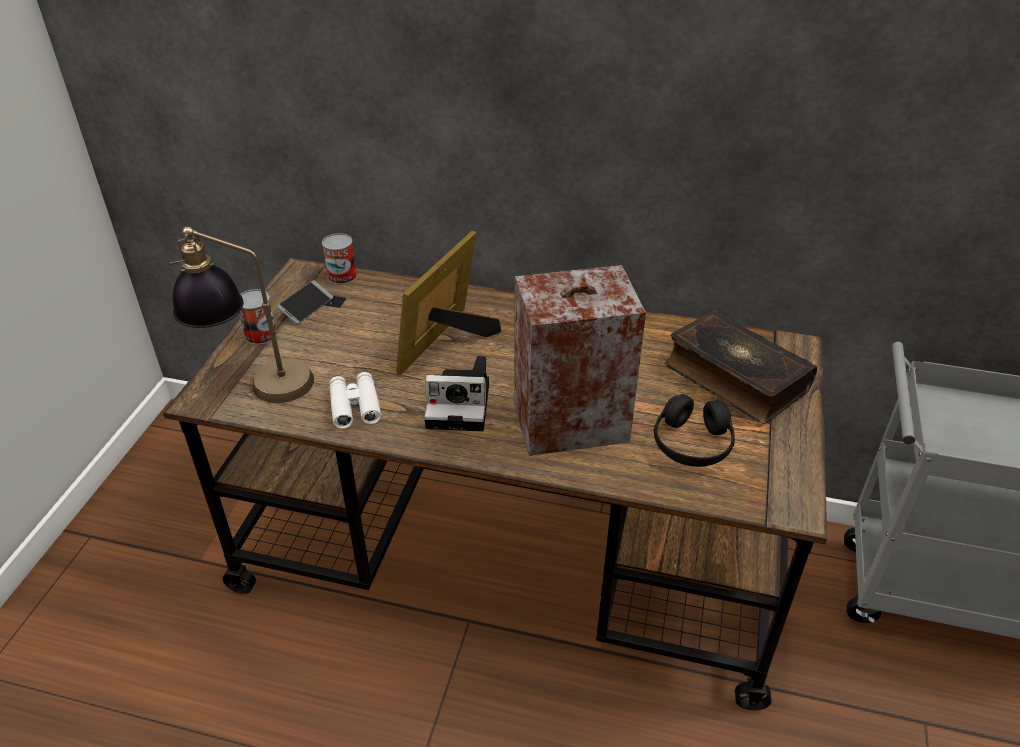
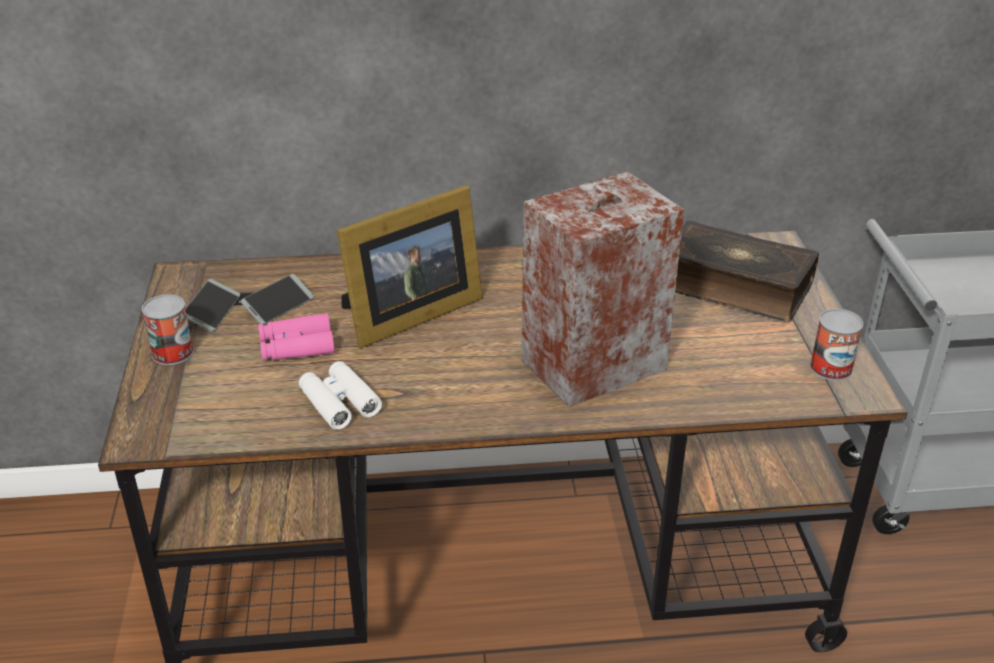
camera: 20 degrees left, 5 degrees down
table lamp [169,226,314,403] -> none
can [322,233,357,285] -> can moved to [810,309,863,381]
picture frame [396,231,501,375] -> picture frame turned 135 degrees counterclockwise [337,185,483,348]
camera [424,356,489,431] -> none
black headphones [654,394,735,467] -> none
none -> phone [241,274,314,325]
none -> pink binoculars [258,313,335,361]

